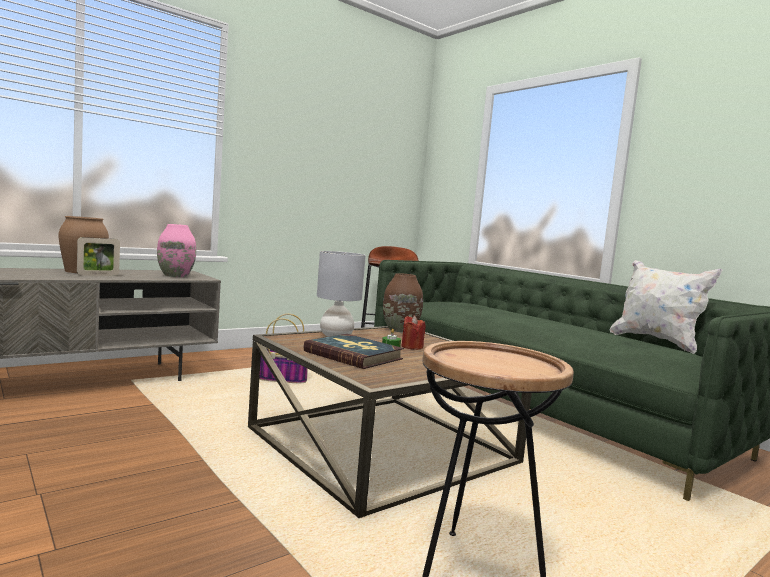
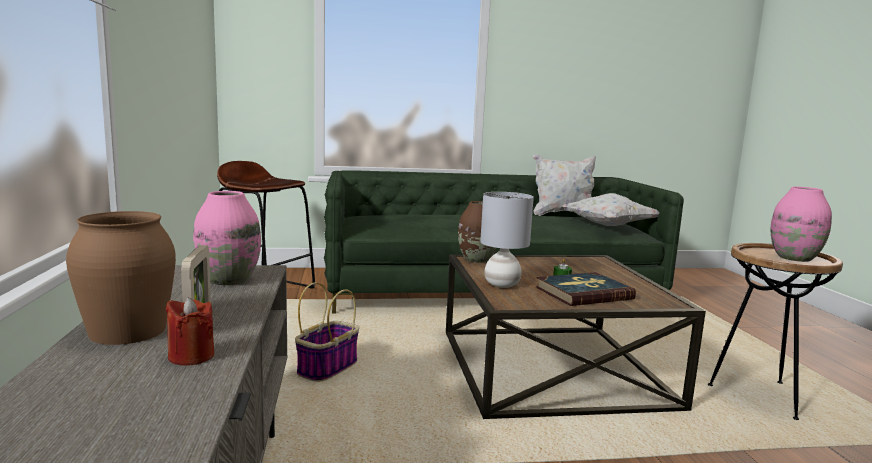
camera: 60 degrees left, 5 degrees up
red candle [402,316,426,350] -> red candle moved to [166,297,214,366]
none -> white pillow [562,193,659,226]
none -> pink vase [771,186,832,262]

